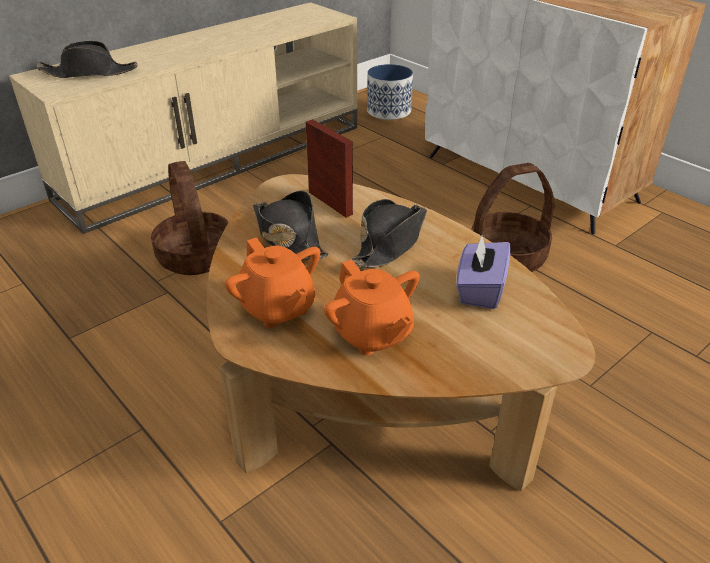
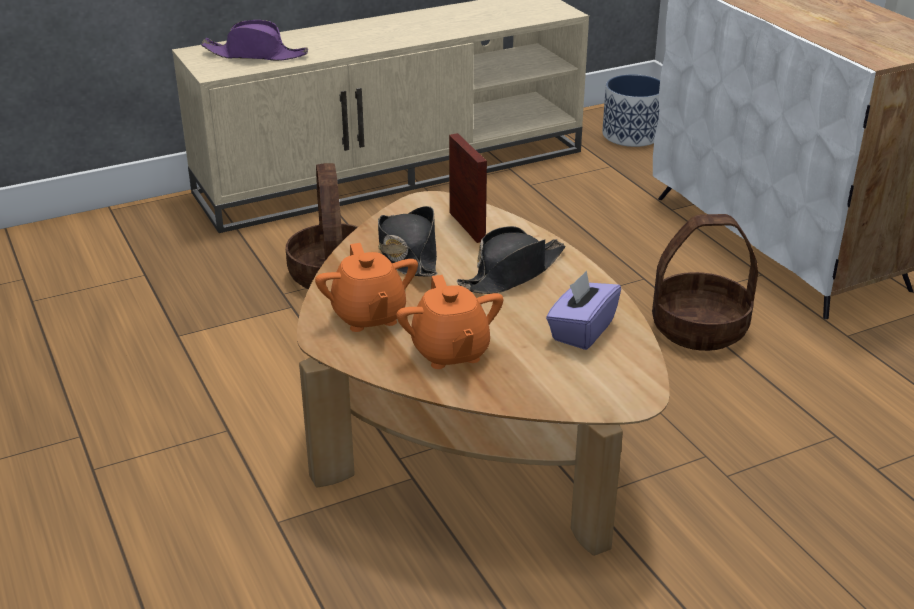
camera: 15 degrees right, 5 degrees down
black hat [37,41,137,78] -> purple hat [201,20,308,61]

